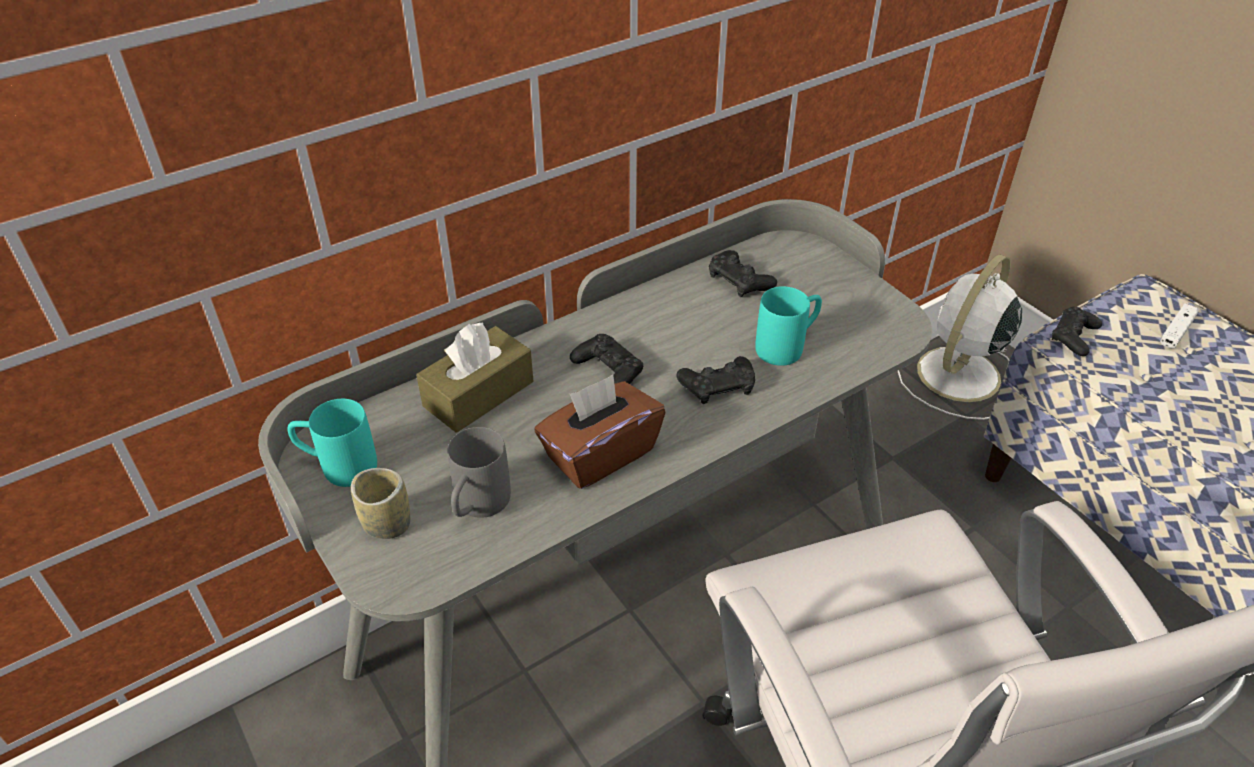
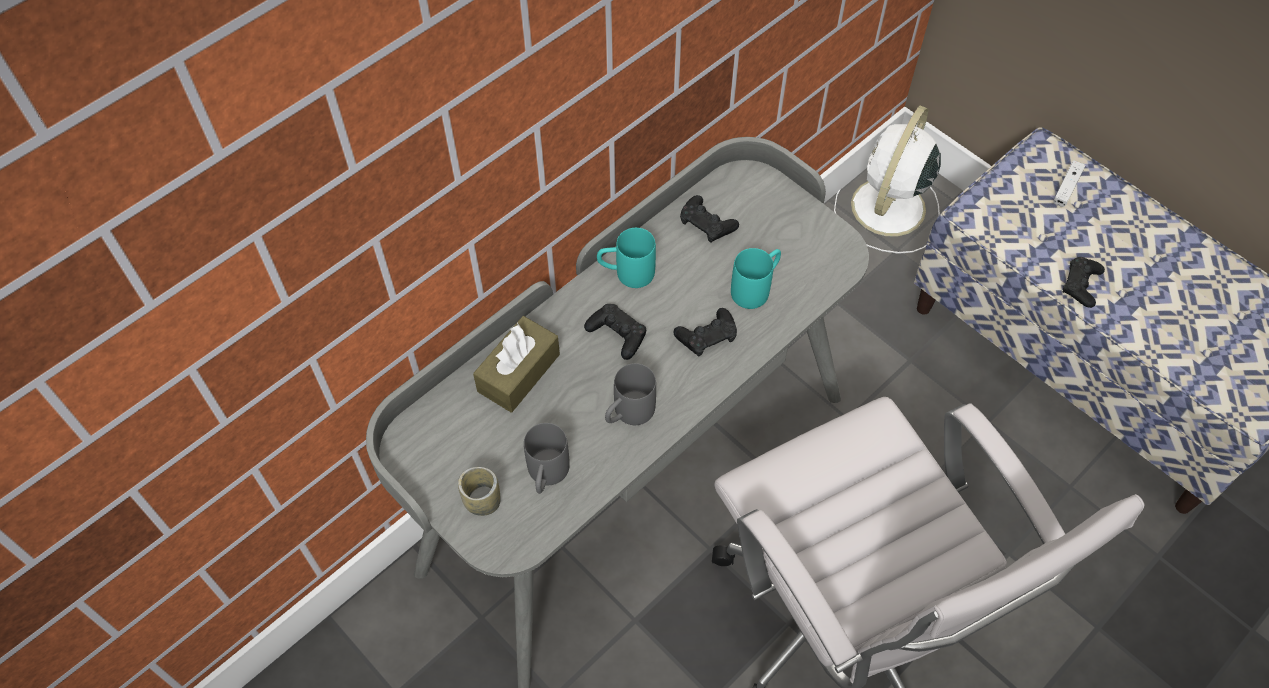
camera: 10 degrees left, 15 degrees up
turquoise mug [287,399,377,487] -> turquoise mug moved to [597,228,656,288]
brown tissue box [534,375,666,489] -> grey mug [605,363,656,425]
black game controller [1052,307,1102,356] -> black game controller moved to [1063,257,1105,308]

